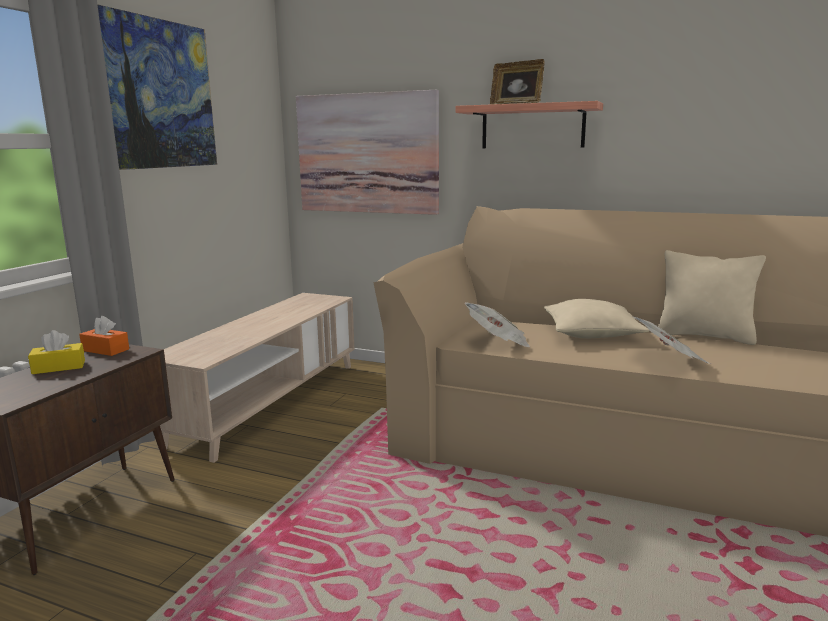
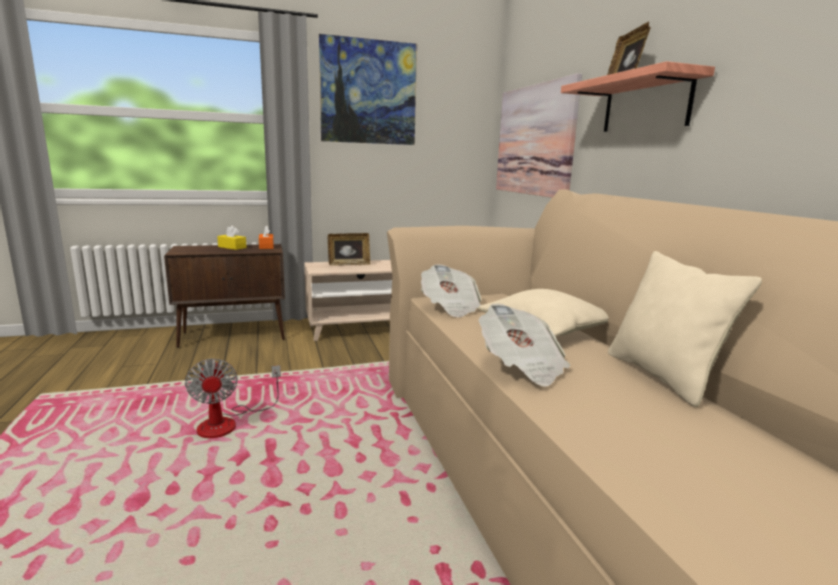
camera: 50 degrees right, 0 degrees up
none -> fan [185,359,281,438]
none -> picture frame [328,233,370,266]

